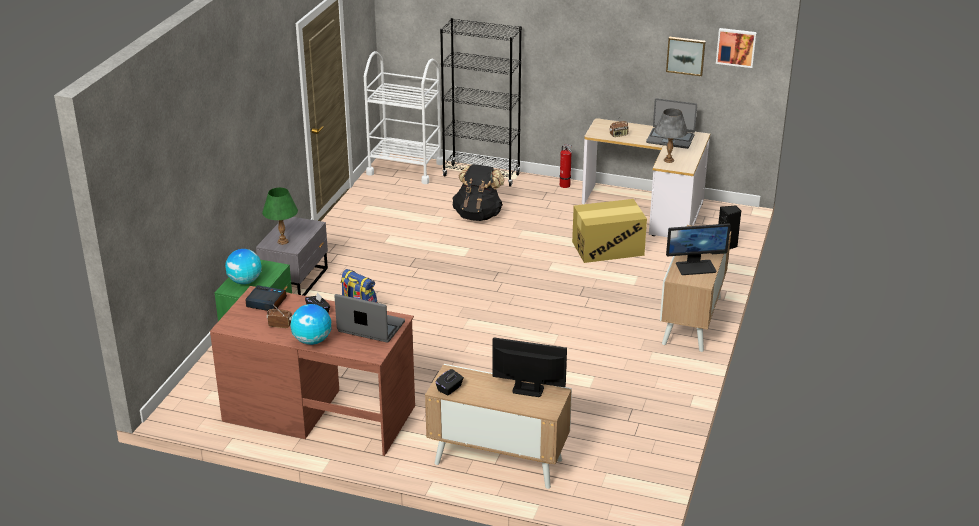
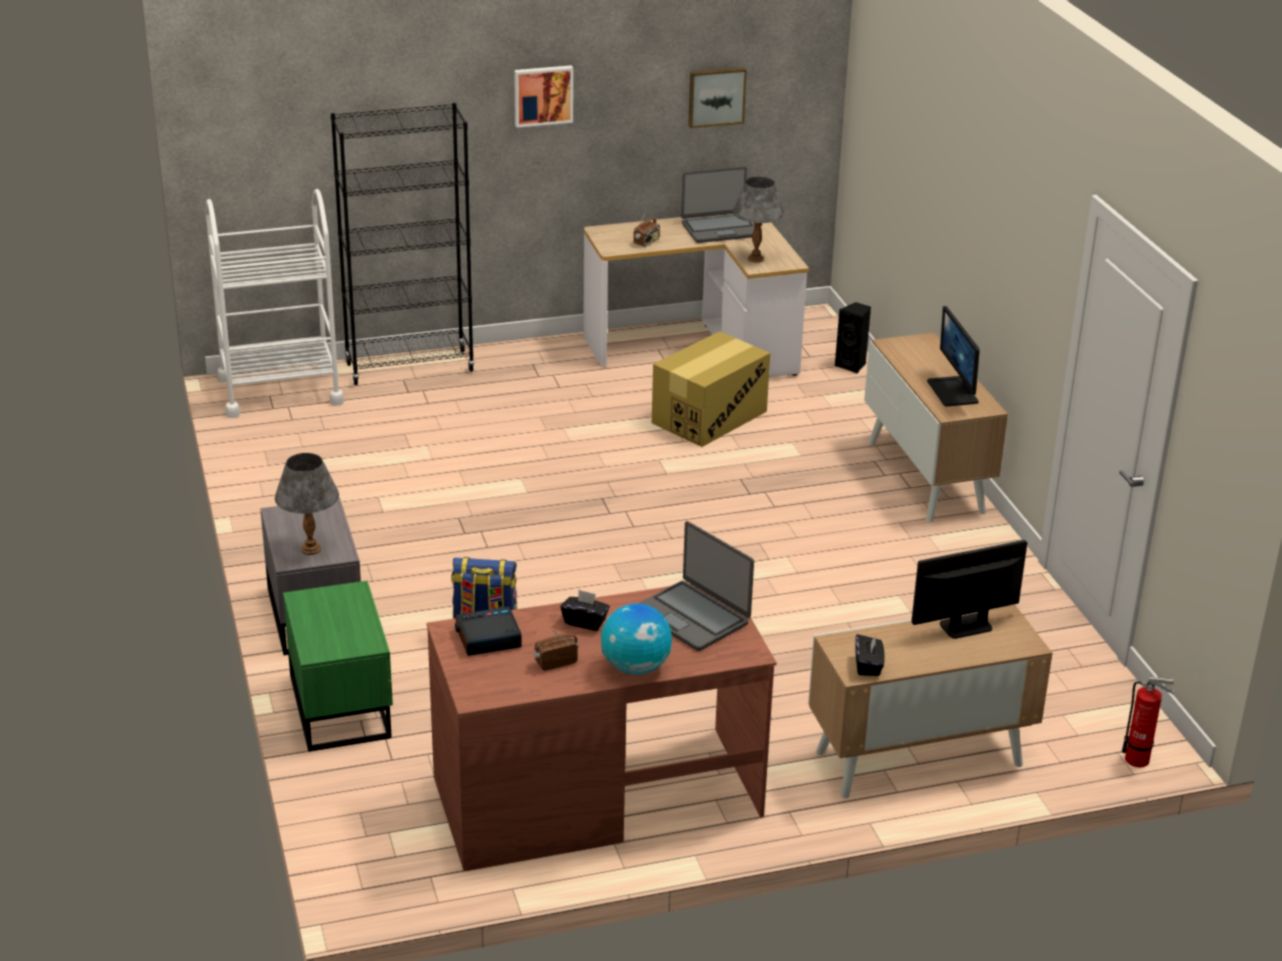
camera: 35 degrees left, 0 degrees up
globe [225,249,262,284] -> none
green table lamp [262,188,298,245] -> grey table lamp [275,453,339,555]
laptop [334,294,405,343] -> laptop turned 120 degrees counterclockwise [638,521,754,651]
black backpack [453,164,505,221] -> none
fire extinguisher [559,144,572,188] -> fire extinguisher moved to [1122,677,1175,767]
monitor [666,224,731,275] -> monitor turned 120 degrees clockwise [927,306,980,406]
picture [716,28,757,68] -> picture moved to [514,65,573,128]

